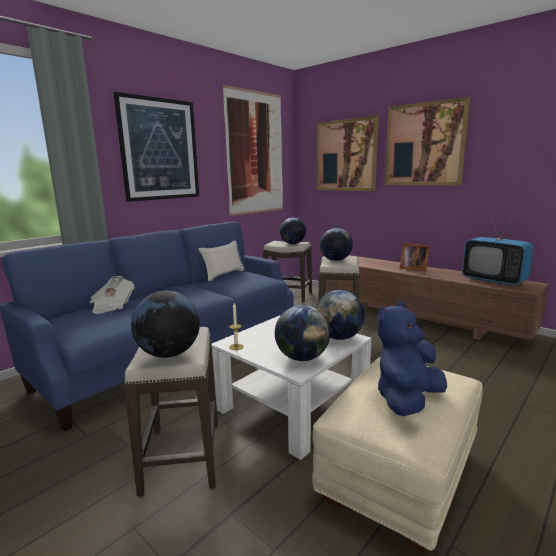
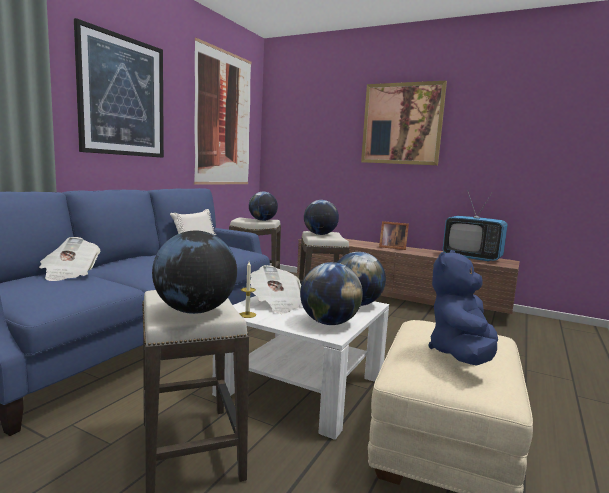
camera: 15 degrees left, 5 degrees down
picture [317,116,379,191] -> none
none -> newspaper [250,265,303,314]

